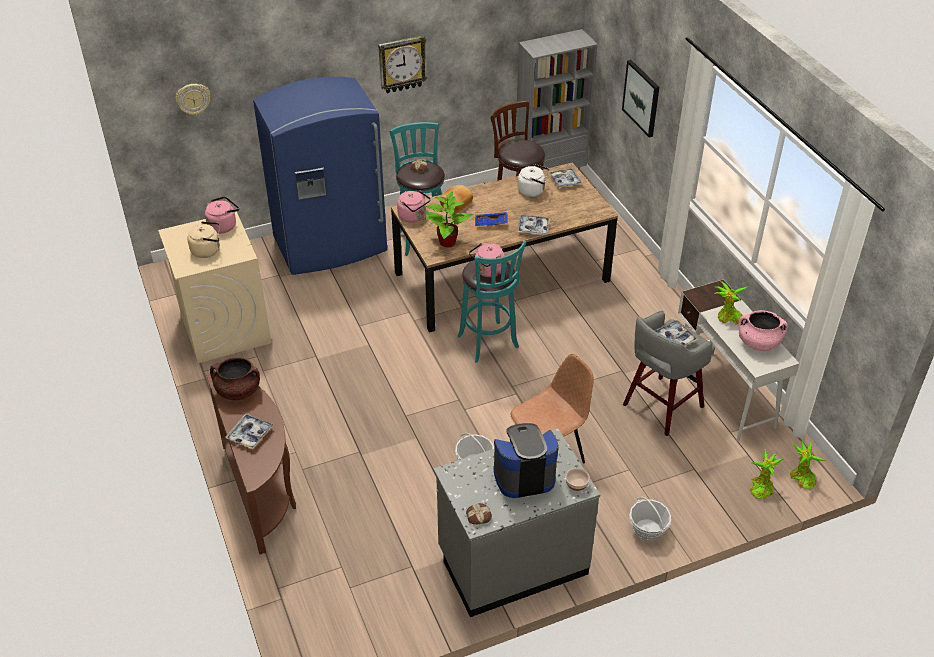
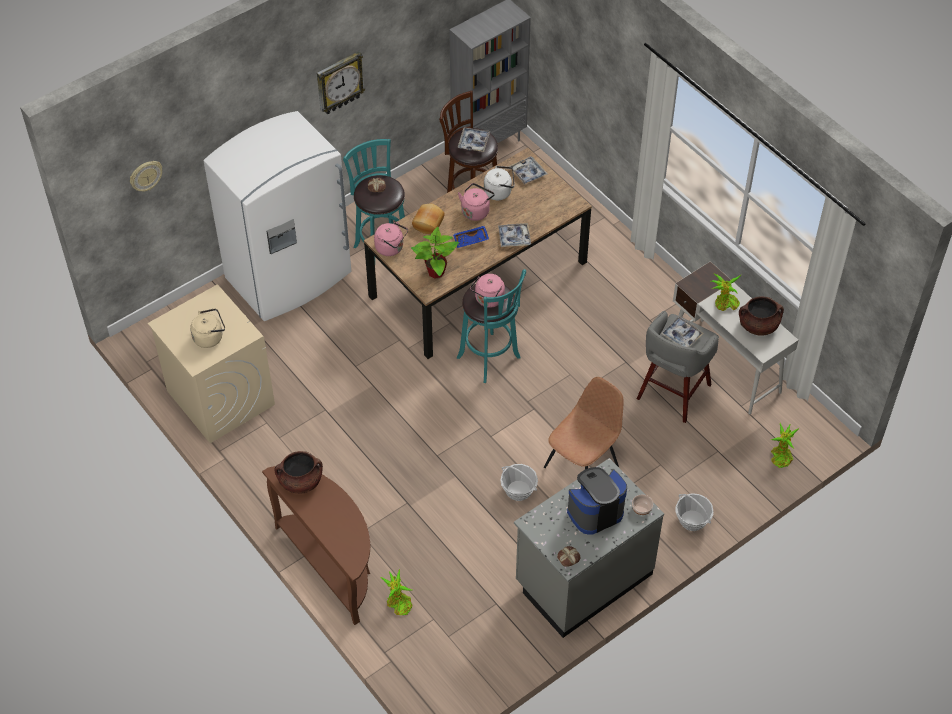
camera: 15 degrees left, 10 degrees up
pink kettle [205,196,239,234] -> pink kettle moved to [458,183,495,221]
tray [226,414,274,449] -> tray moved to [458,127,490,152]
blue fridge [253,77,387,275] -> white fridge [203,111,351,321]
picture [622,60,659,137] -> none
pink cooking pot [738,310,788,351] -> brown cooking pot [739,296,784,336]
potted plant [790,441,826,489] -> potted plant moved to [380,569,412,615]

